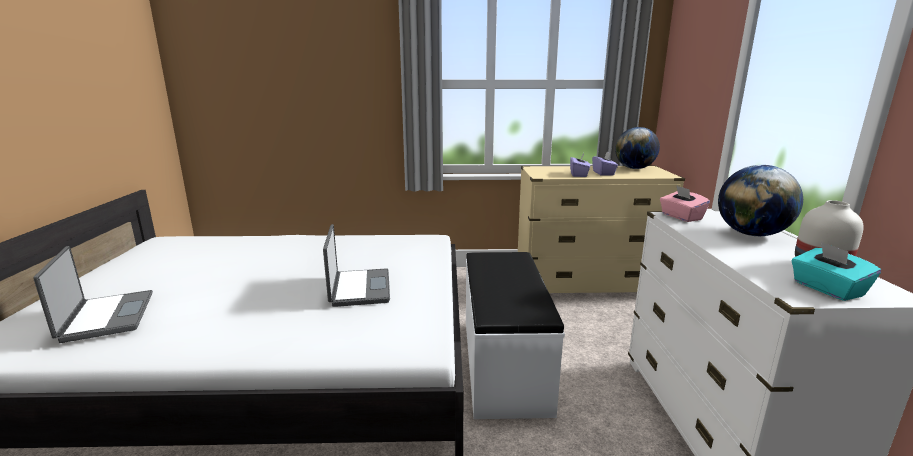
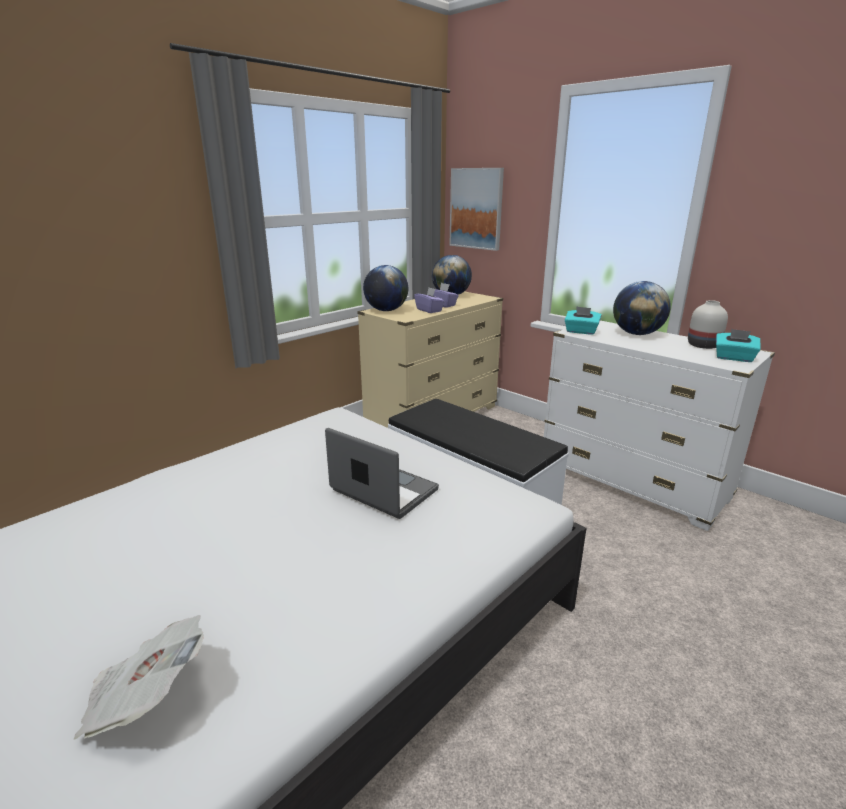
camera: 45 degrees left, 5 degrees up
laptop [33,246,153,343] -> newspaper [73,615,204,740]
pink tissue box [660,185,710,222] -> turquoise tissue box [565,306,601,335]
none -> globe [363,265,408,311]
none -> picture [449,168,504,251]

